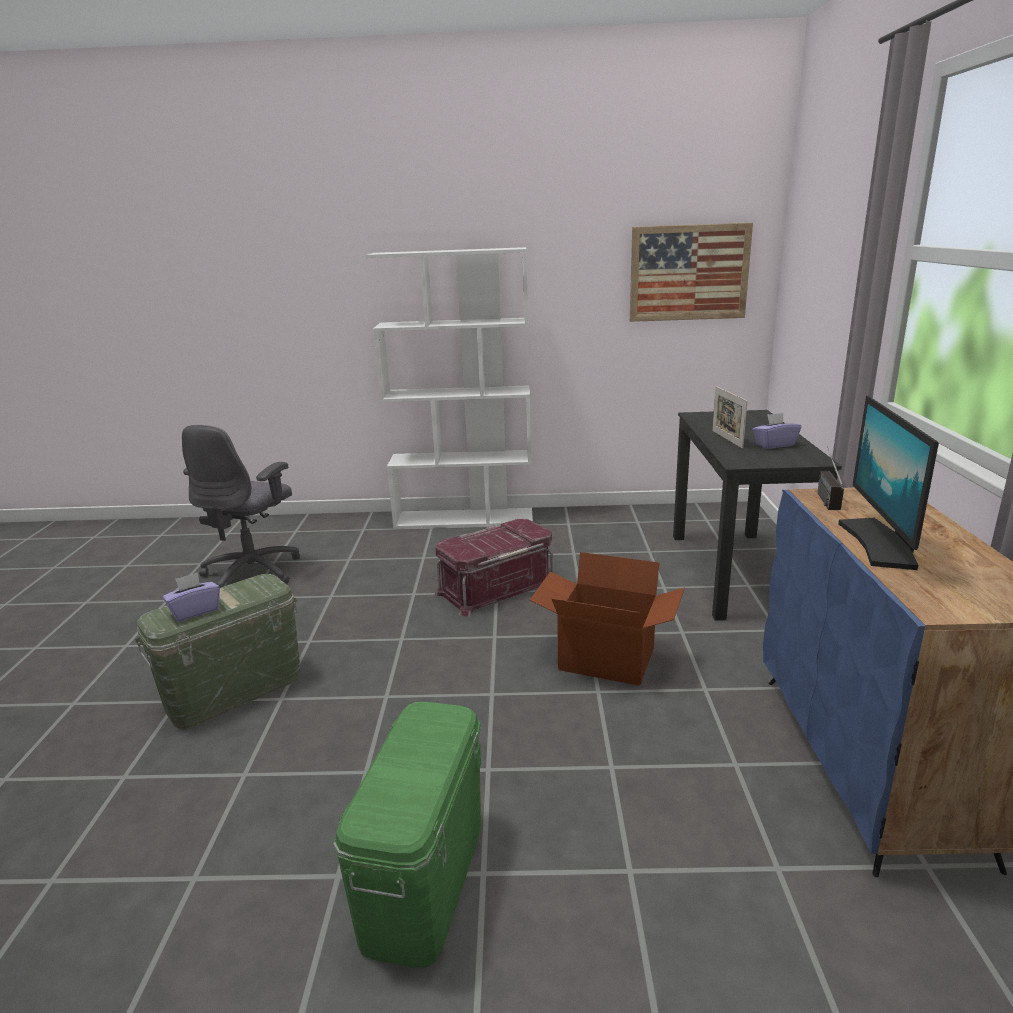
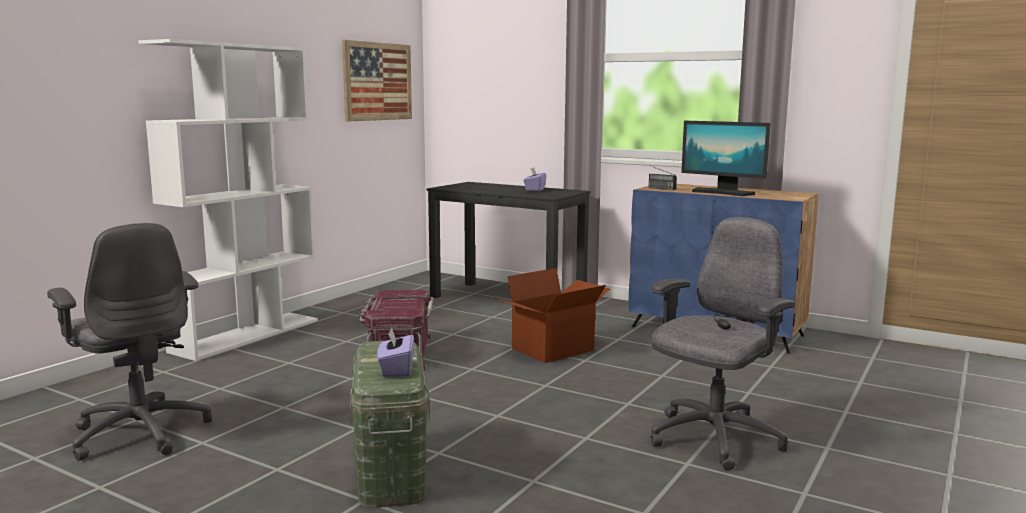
camera: 60 degrees left, 10 degrees down
green storage box [333,702,481,967] -> grey office chair [651,217,795,471]
picture frame [712,386,748,449] -> none

